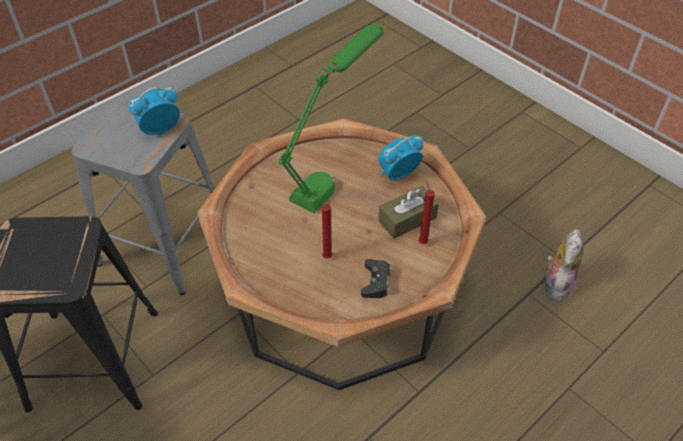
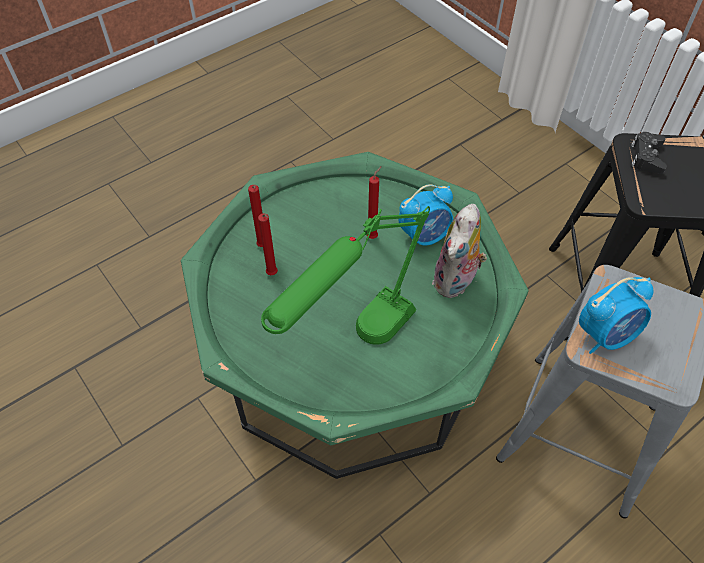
camera: 175 degrees left, 5 degrees up
brown coffee table [198,118,486,390] -> green coffee table [181,152,529,479]
black game controller [361,259,391,298] -> black game controller moved to [631,132,667,174]
alarm clock [378,135,423,180] -> alarm clock moved to [398,184,453,246]
brown tissue box [378,186,439,239] -> red candle [258,213,278,275]
plush toy [545,229,583,301] -> plush toy moved to [432,204,487,298]

